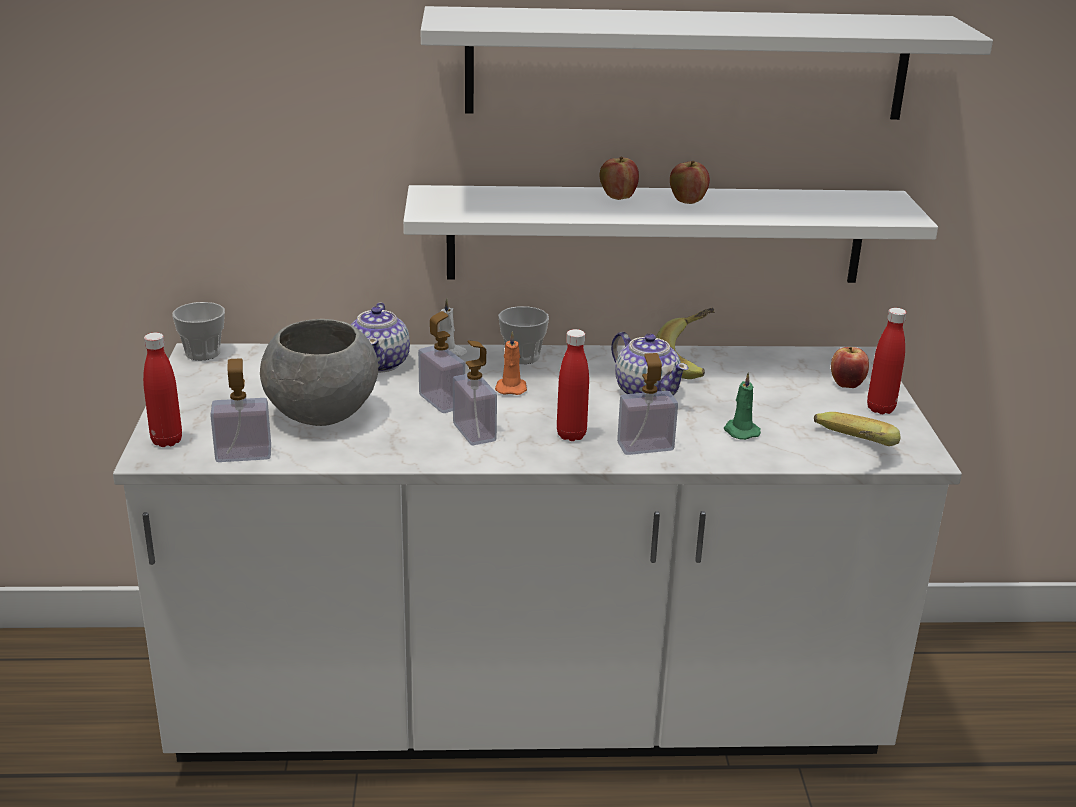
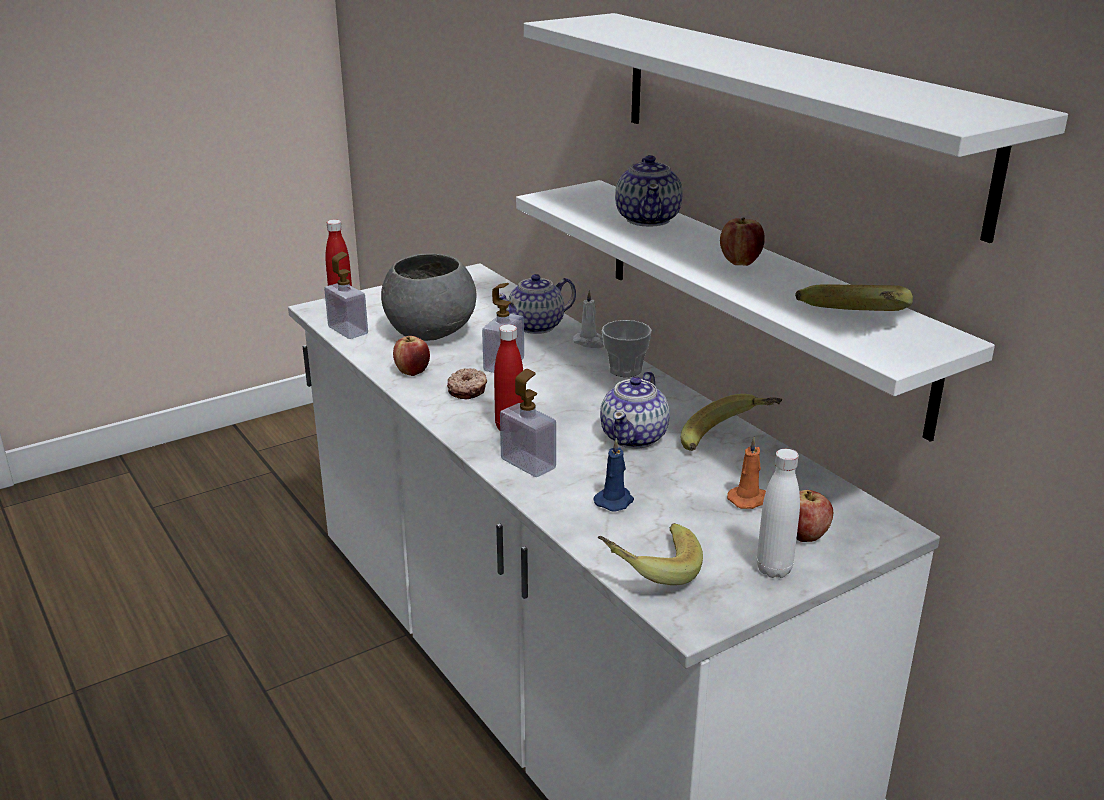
camera: 60 degrees right, 0 degrees up
cup [172,302,225,360] -> none
soap dispenser [453,340,497,445] -> donut [447,368,487,399]
orange candle [495,331,527,395] -> orange candle moved to [727,437,766,509]
apple [600,157,639,200] -> apple moved to [393,336,430,376]
green candle [724,373,761,440] -> blue candle [594,438,634,512]
red bottle [867,308,907,414] -> white bottle [757,449,800,578]
none -> teapot [615,155,683,227]
none -> banana [795,285,913,311]

